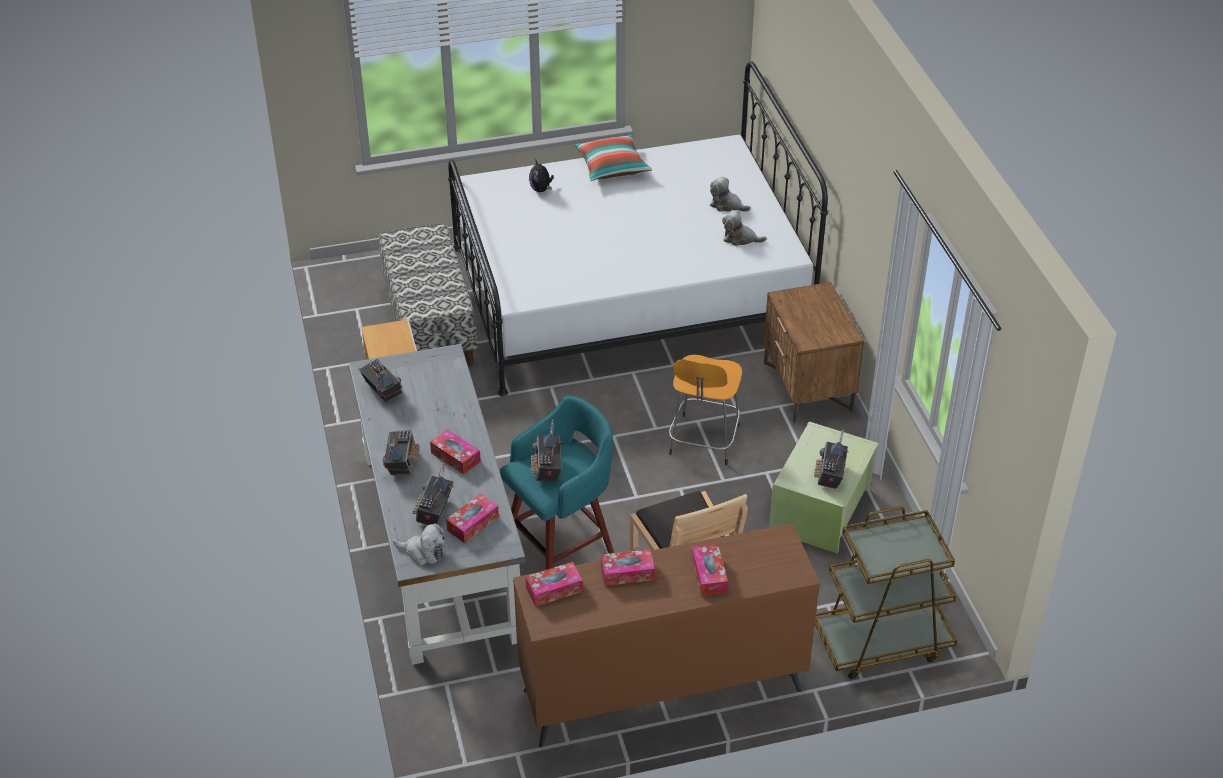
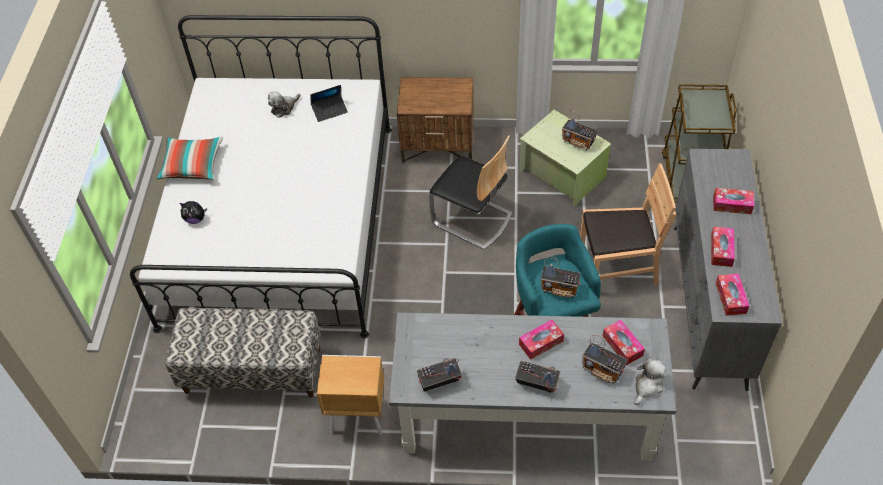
camera: 70 degrees left, 10 degrees up
brown dresser [513,523,821,747] -> grey dresser [674,149,782,391]
orange stool [669,355,742,466] -> chair [429,135,512,250]
plush toy [722,210,767,246] -> laptop [310,85,348,122]

